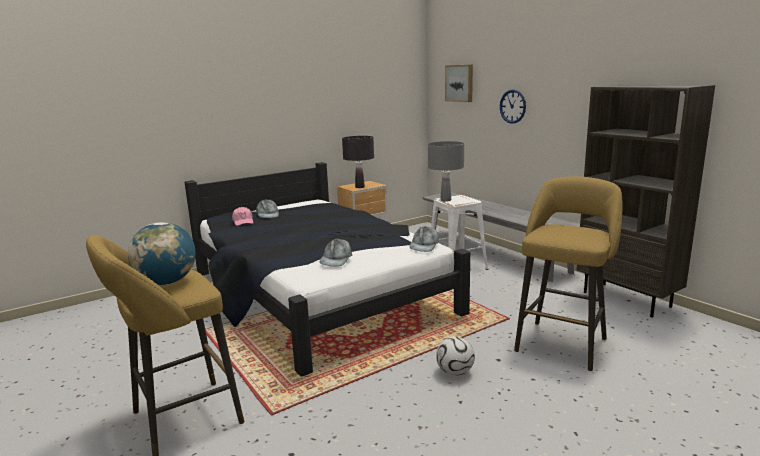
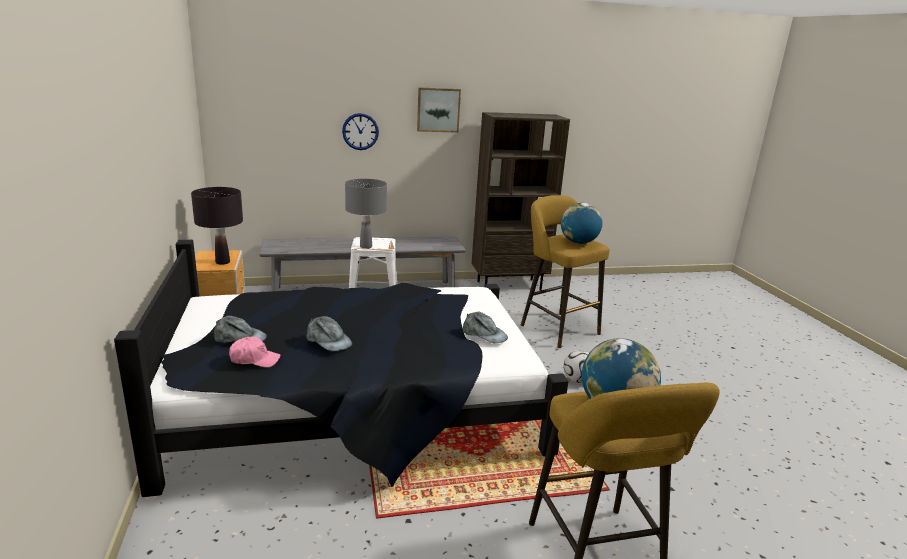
camera: 70 degrees left, 5 degrees up
grey cap [409,226,439,252] -> grey cap moved to [306,316,352,351]
picture [445,65,473,102] -> picture moved to [417,87,461,133]
none -> globe [561,203,602,244]

